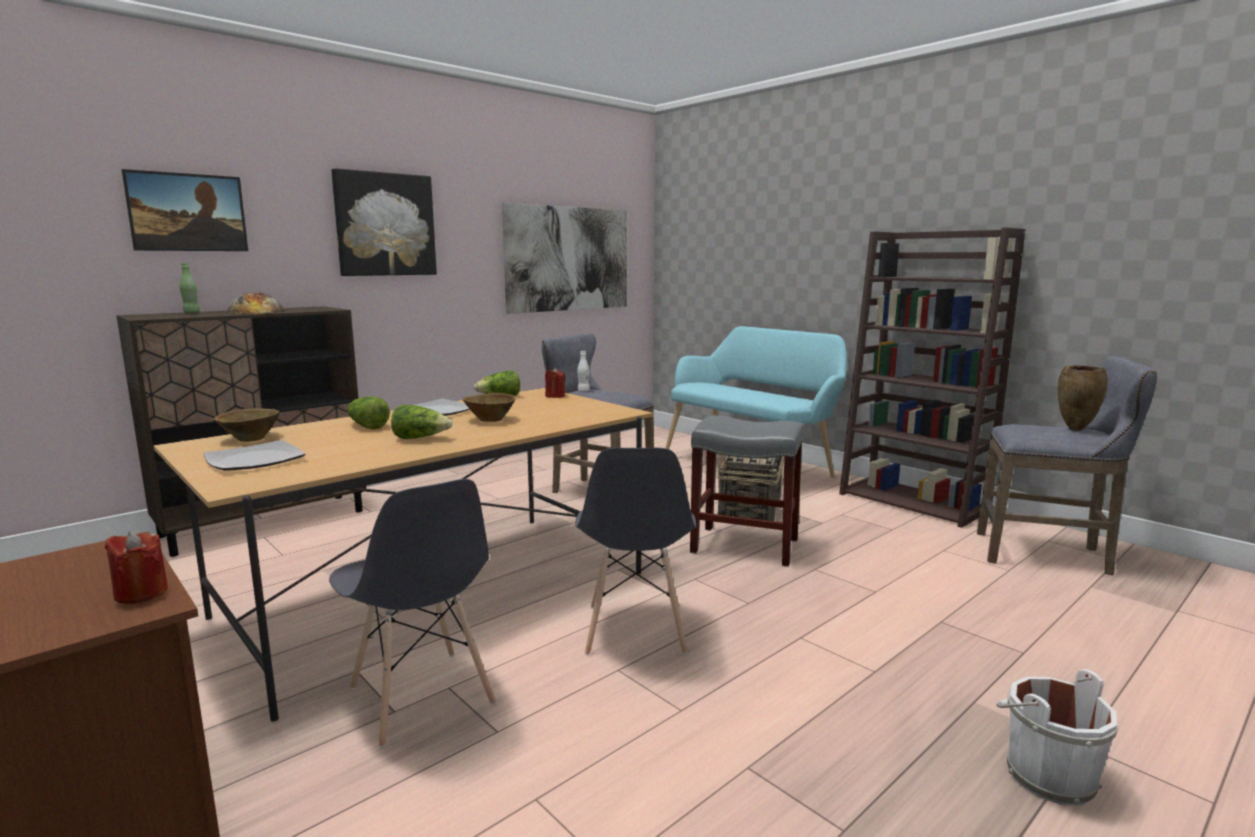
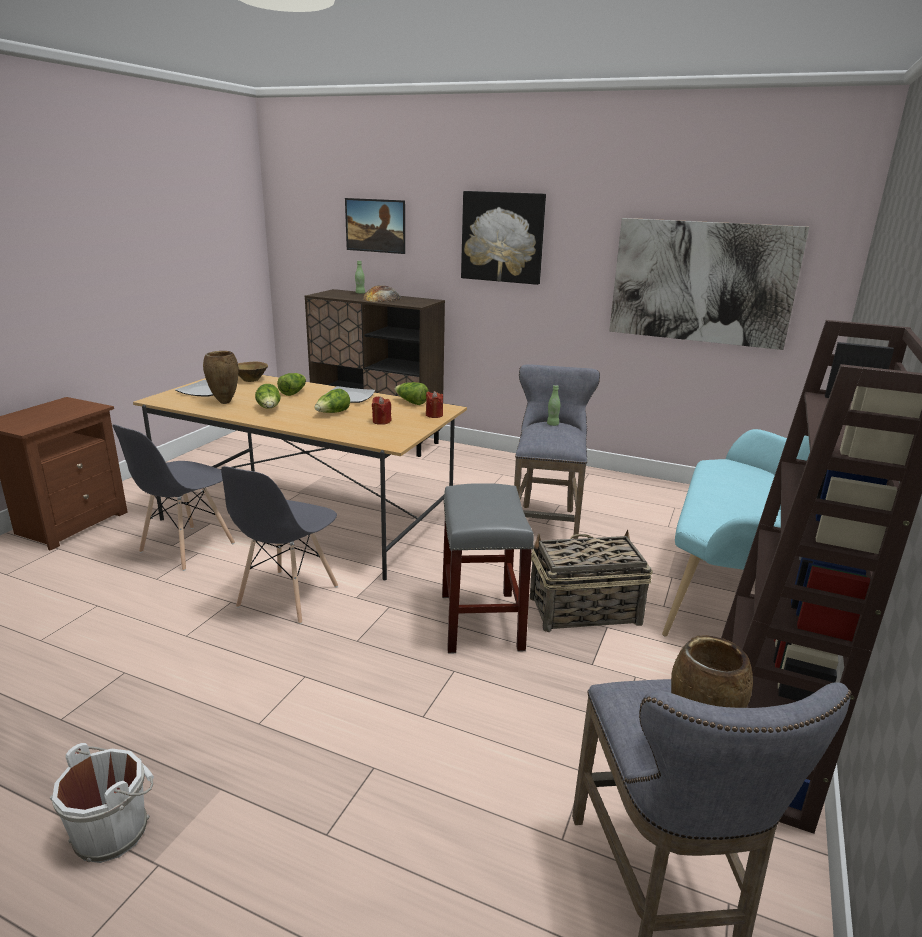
camera: 65 degrees right, 10 degrees up
red candle [105,532,168,604] -> red candle moved to [372,396,391,425]
brown bowl [463,393,516,422] -> lettuce [315,388,350,413]
grey chair [575,448,696,655] -> grey chair turned 45 degrees counterclockwise [221,466,338,624]
white bottle [577,351,590,392] -> green bottle [547,385,560,426]
none -> brown vase [203,351,238,404]

